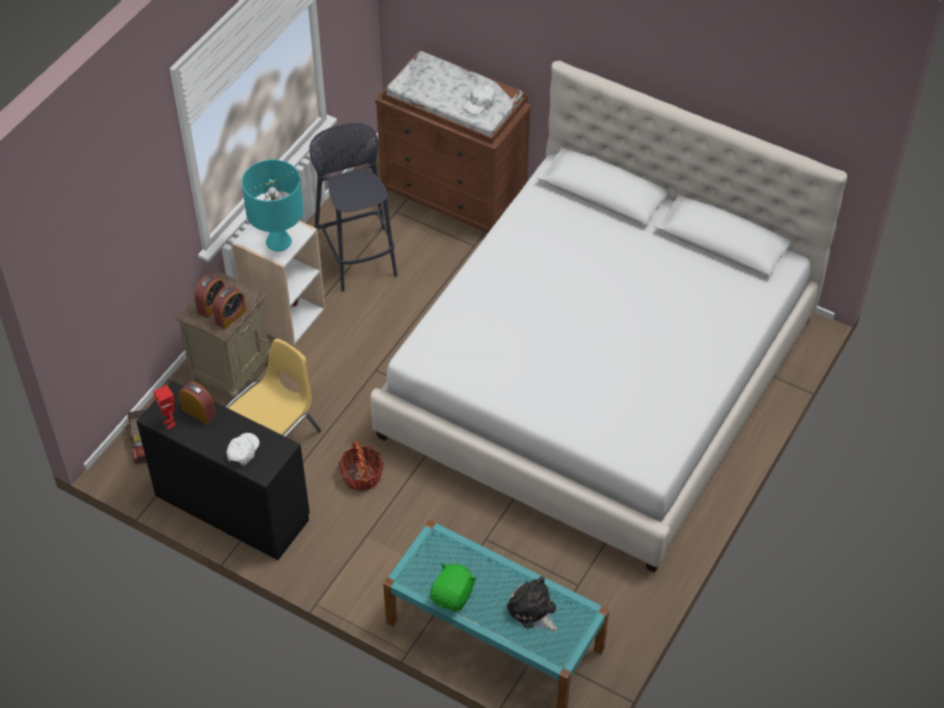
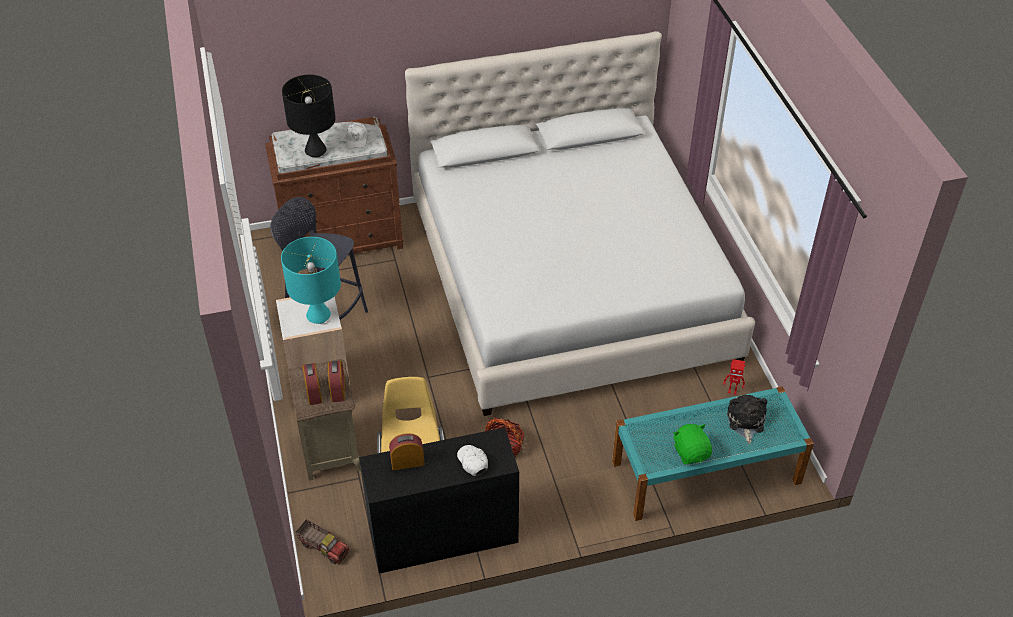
camera: 45 degrees left, 5 degrees down
toy robot [153,385,176,430] -> toy robot moved to [723,359,745,395]
plush toy [507,576,558,631] -> plush toy turned 90 degrees clockwise [727,395,767,444]
none -> black table lamp [282,75,336,158]

